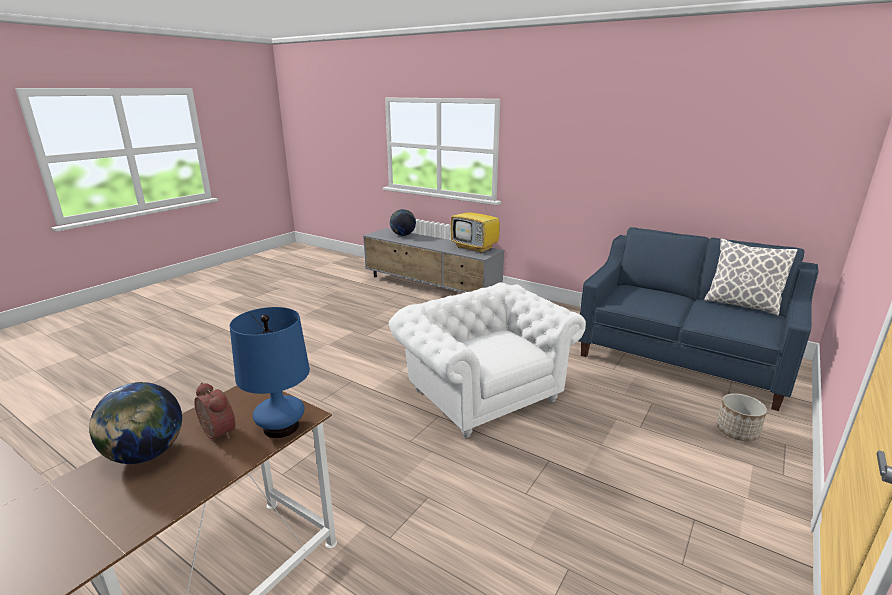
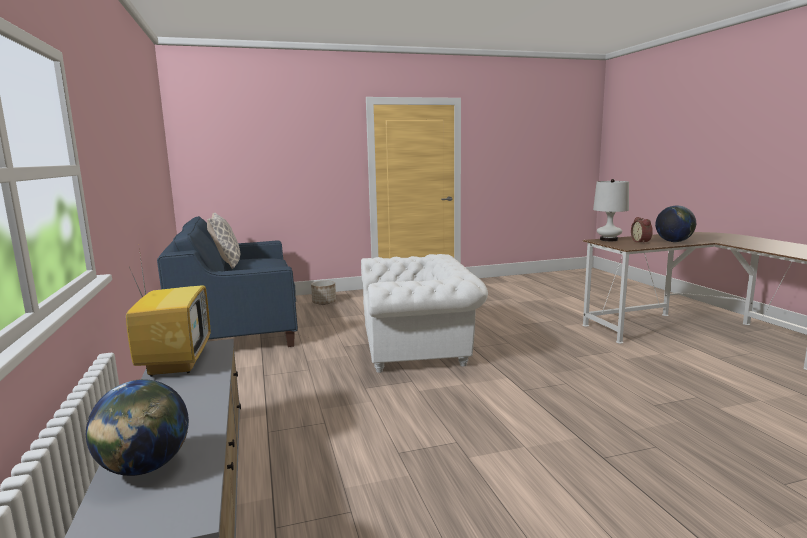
camera: 140 degrees left, 10 degrees down
blue table lamp [230,307,310,438] -> white table lamp [593,179,629,241]
white armchair [388,282,586,438] -> white armchair turned 105 degrees counterclockwise [361,254,488,373]

